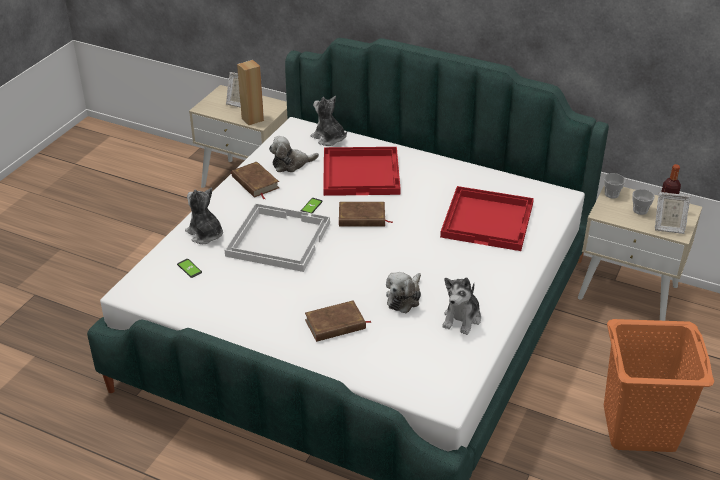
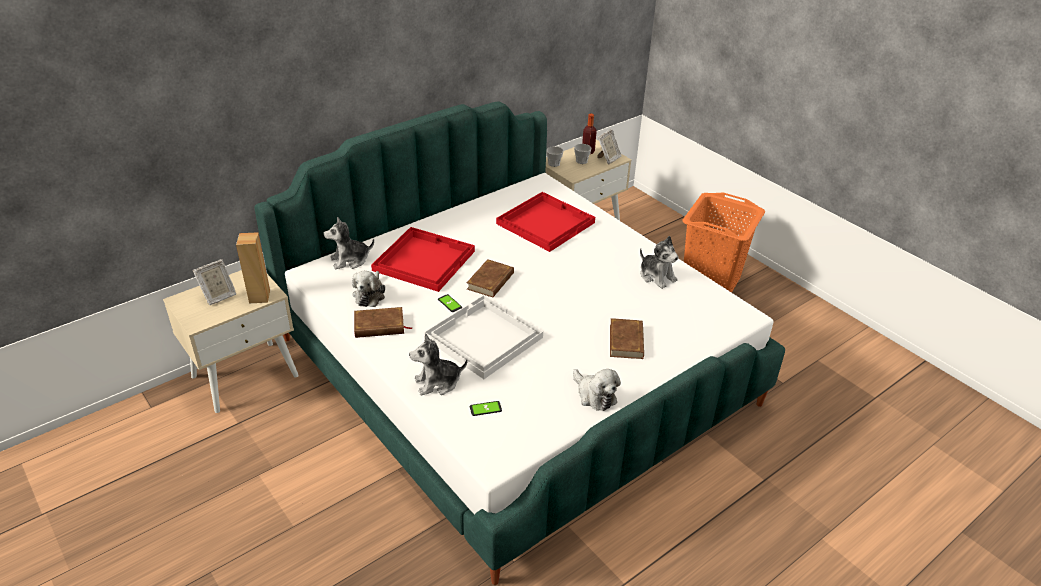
camera: 65 degrees left, 0 degrees up
plush toy [386,272,421,314] -> plush toy moved to [573,369,621,411]

